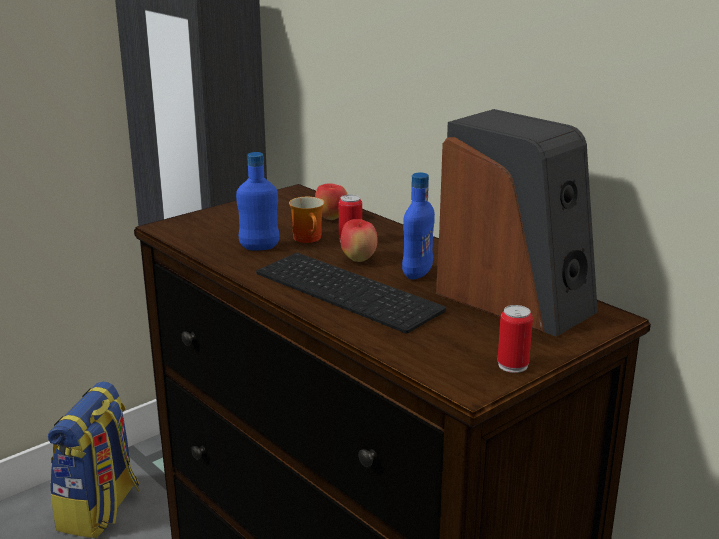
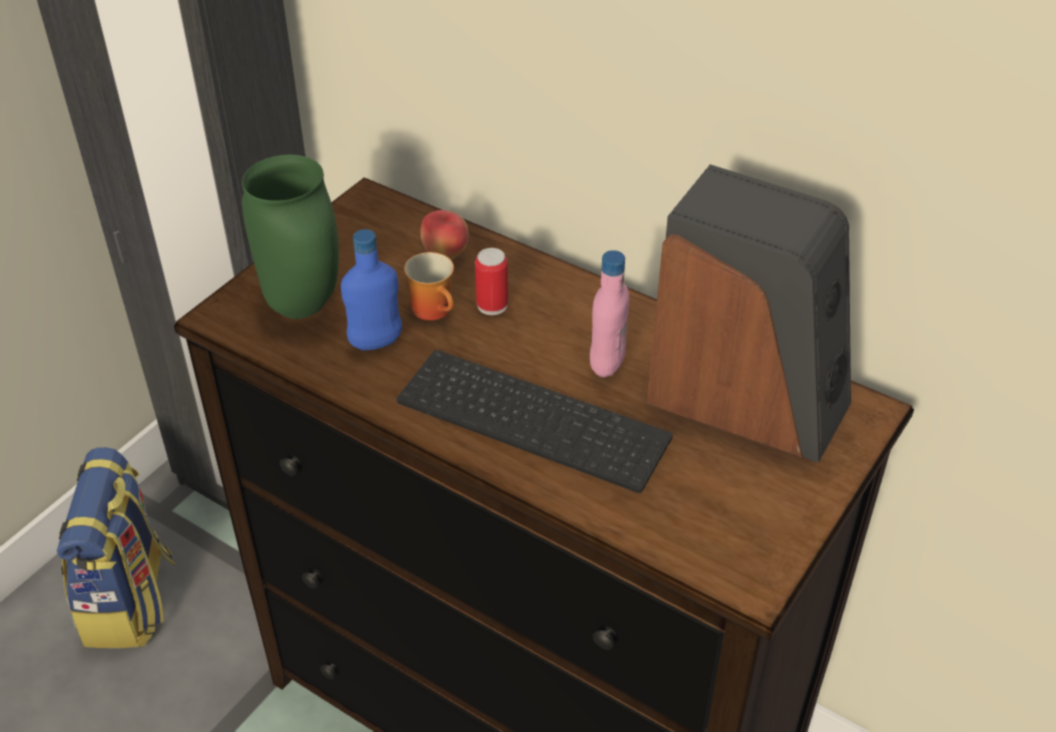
camera: 15 degrees left, 20 degrees up
apple [340,219,378,262] -> none
blue bottle [402,172,435,279] -> pink bottle [590,250,629,377]
can [498,305,533,373] -> none
none -> green vase [242,155,339,319]

